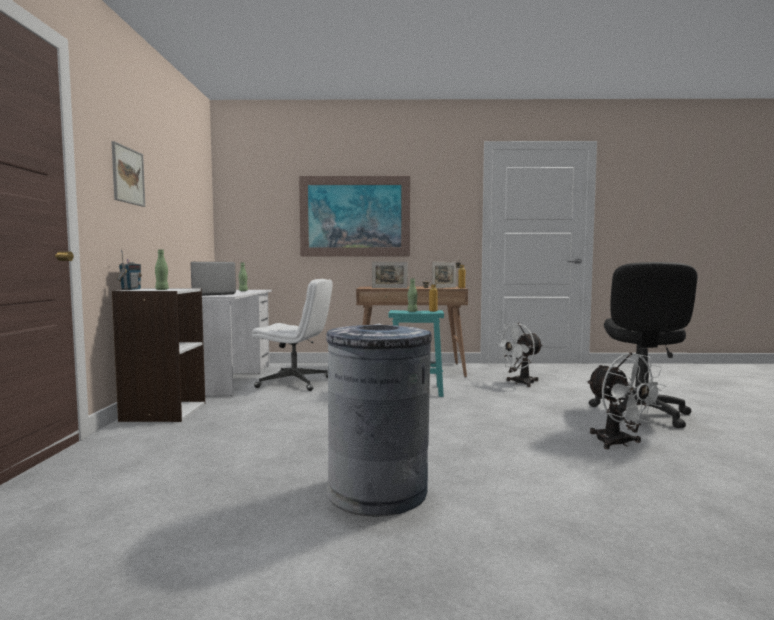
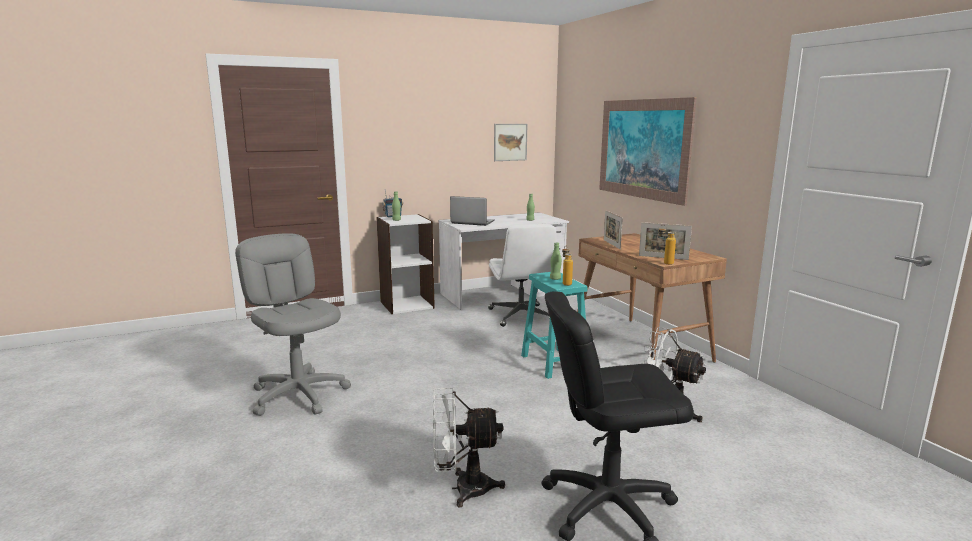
camera: 65 degrees right, 10 degrees up
picture [112,141,145,207] -> picture moved to [494,124,527,161]
grey trash can [326,323,431,517] -> grey office chair [235,233,351,416]
white fan [586,352,666,449] -> white fan turned 45 degrees clockwise [433,387,505,507]

